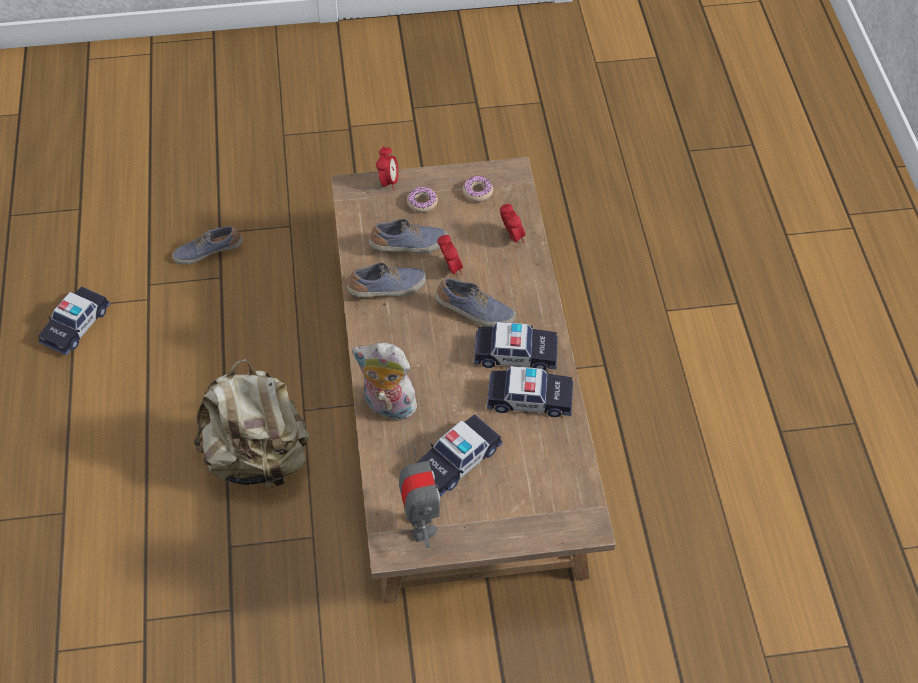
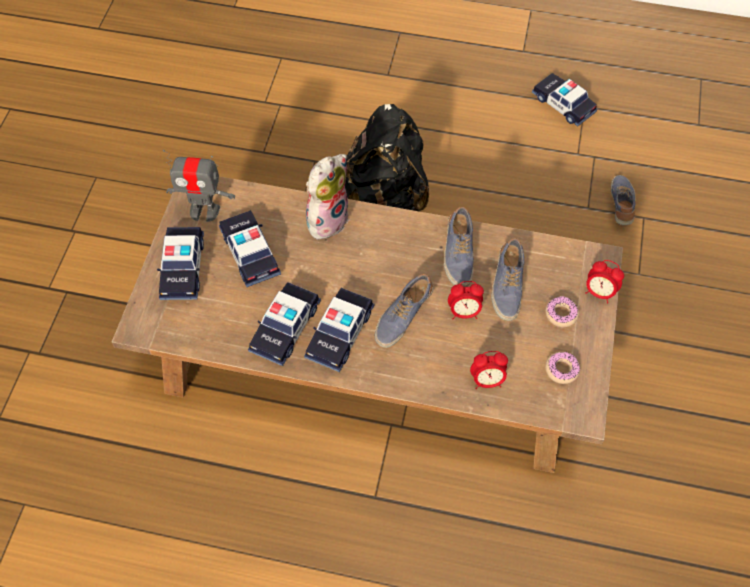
camera: 110 degrees right, 5 degrees up
beige backpack [194,358,310,492] -> black backpack [345,104,429,212]
none -> toy car [157,227,204,300]

